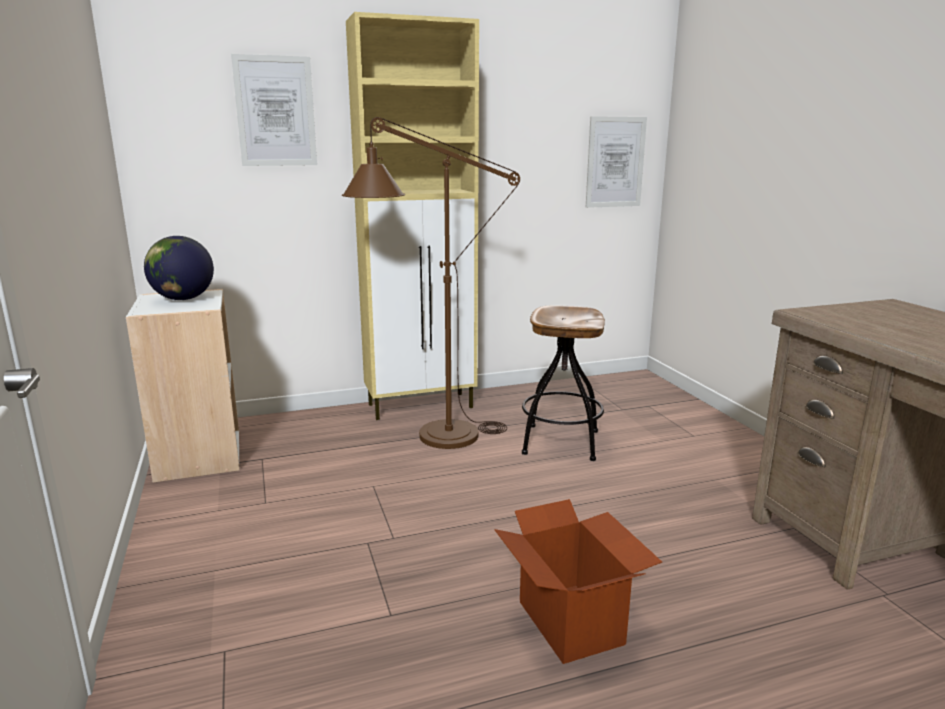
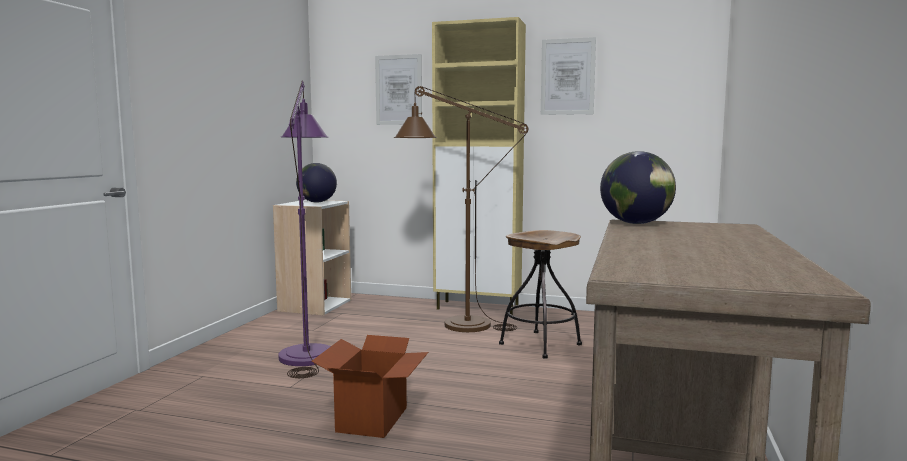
camera: 35 degrees right, 10 degrees down
picture [586,116,647,208] -> picture moved to [541,37,596,115]
none -> purple floor lamp [279,80,331,378]
none -> globe [600,151,676,224]

